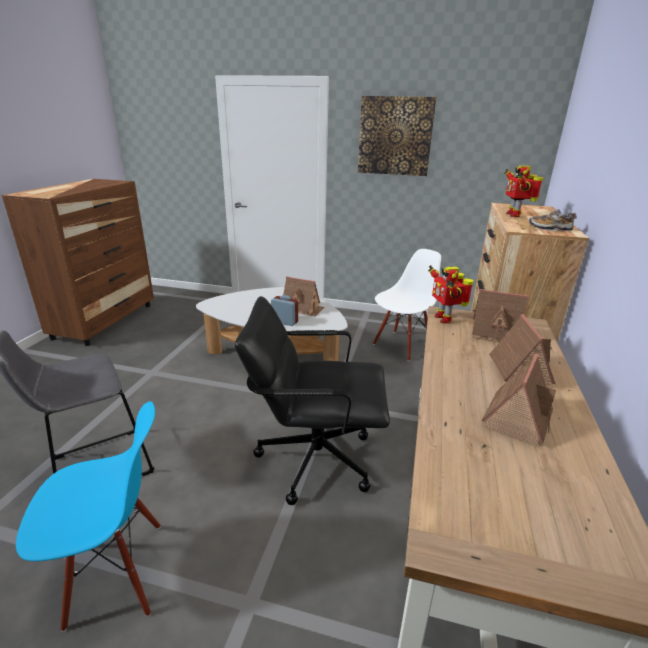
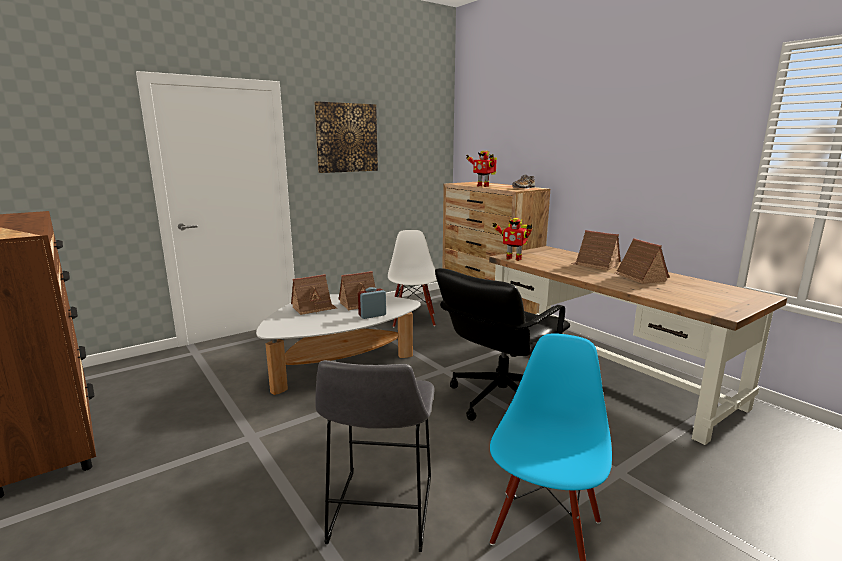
camera: 50 degrees left, 10 degrees down
toy house [472,289,529,343] -> toy house moved to [291,274,337,315]

